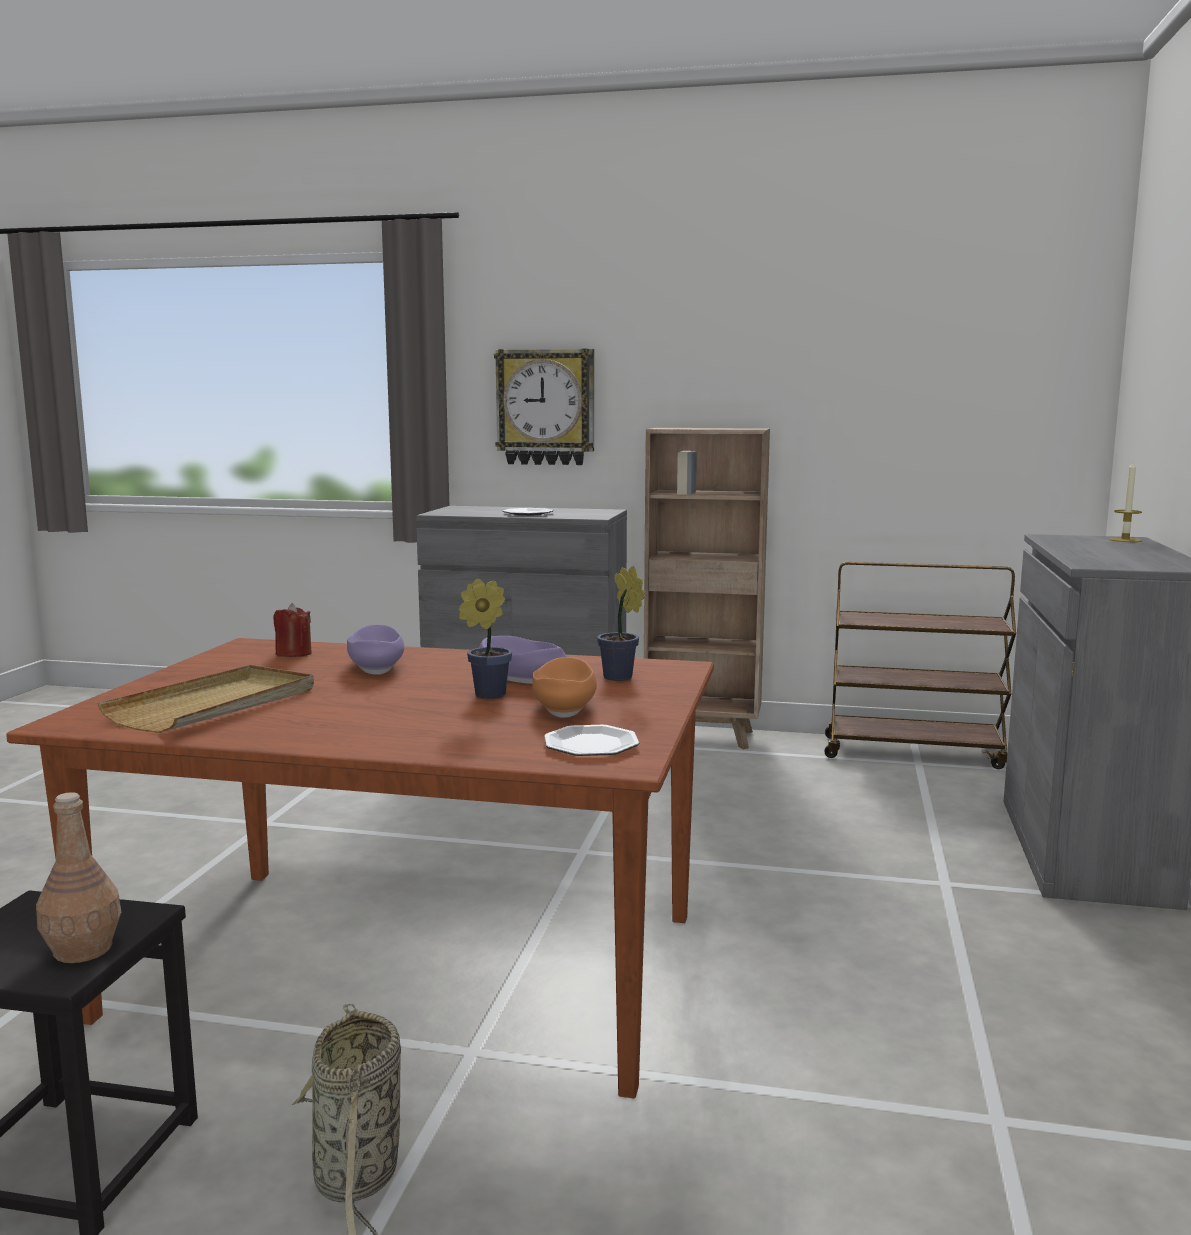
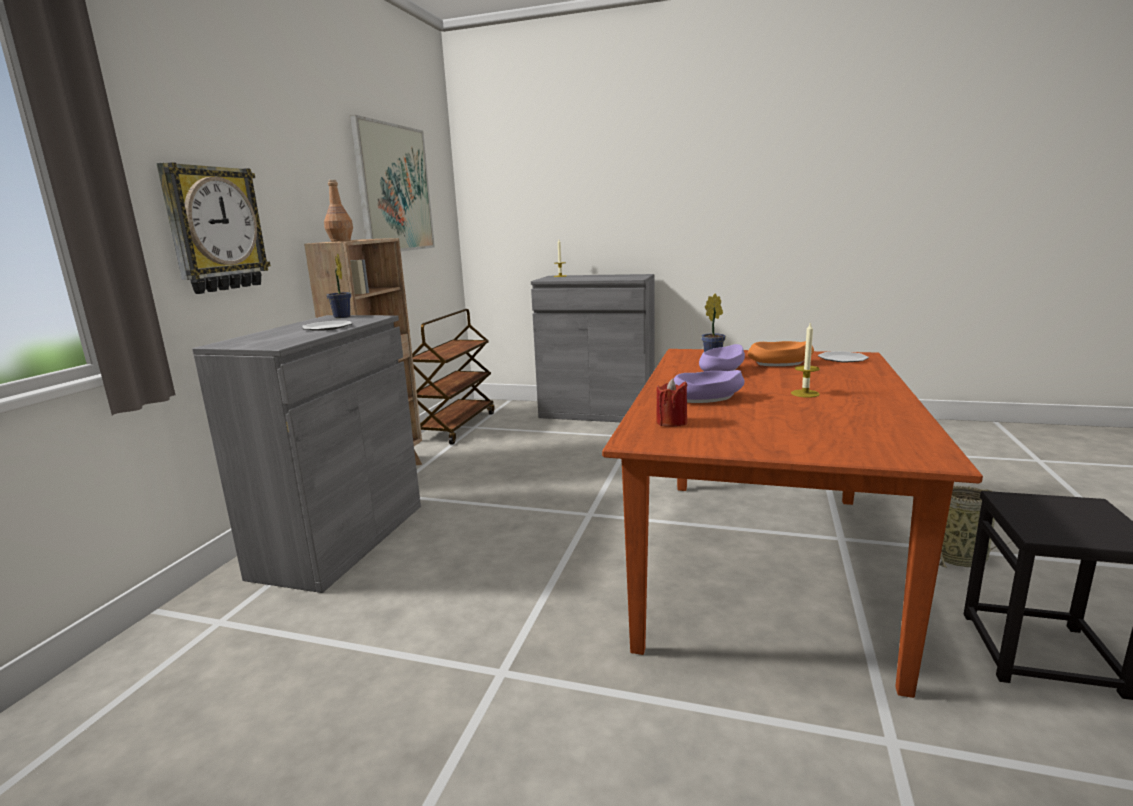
camera: 85 degrees left, 5 degrees up
brown bottle [36,792,121,963] -> brown bottle moved to [324,180,353,242]
beige tray [97,665,314,733] -> none
potted plant [459,578,512,699] -> potted plant moved to [327,253,351,318]
none -> picture [350,115,435,251]
none -> candle [791,322,820,398]

